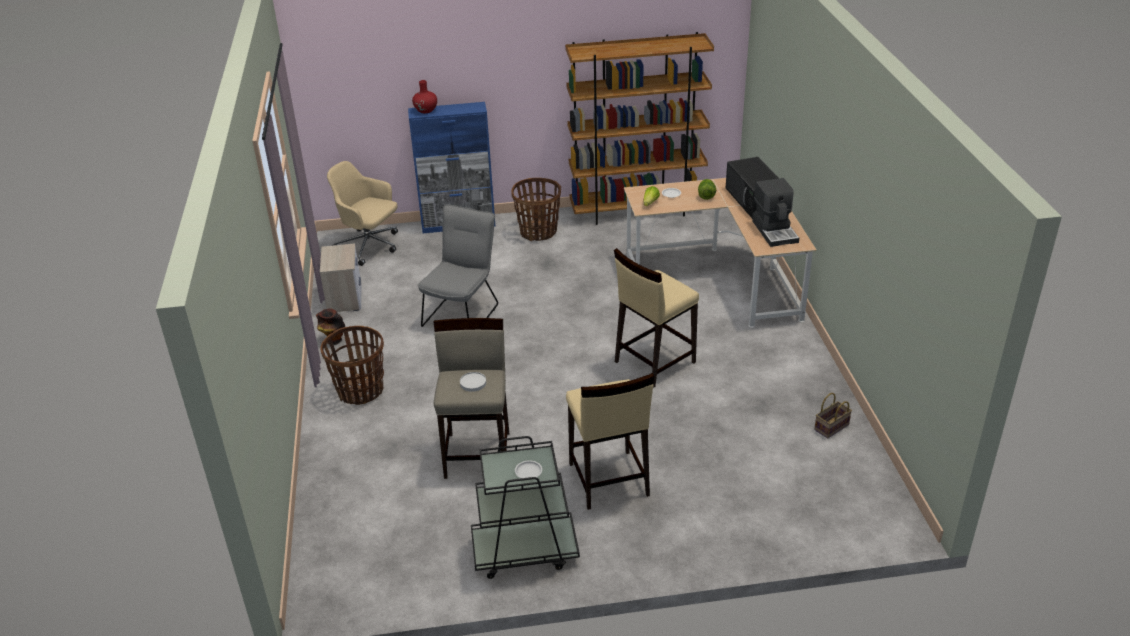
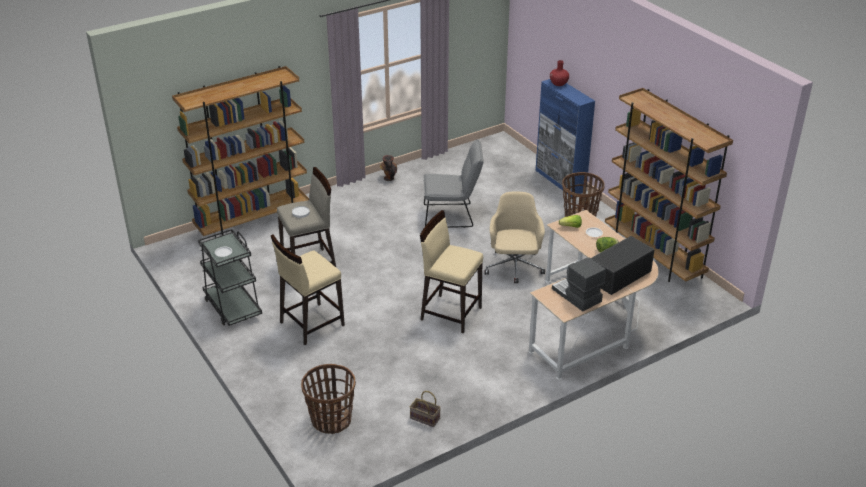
camera: 65 degrees right, 0 degrees up
nightstand [320,243,362,312] -> none
basket [320,326,384,405] -> basket moved to [301,364,356,434]
beige office chair [327,161,398,266] -> beige office chair moved to [485,191,545,283]
coffee machine [752,178,799,247] -> coffee machine turned 90 degrees clockwise [552,257,606,312]
none -> brown bookcase [172,66,309,236]

